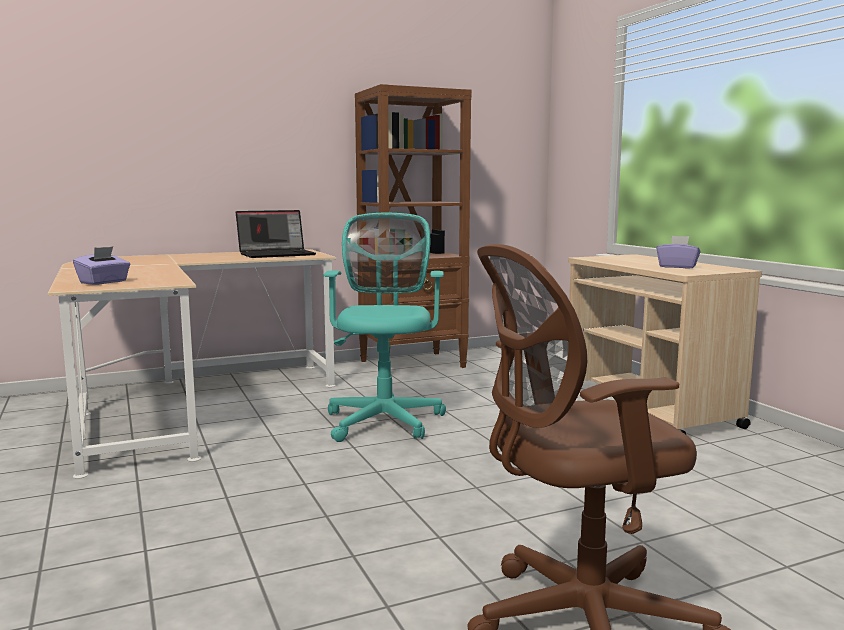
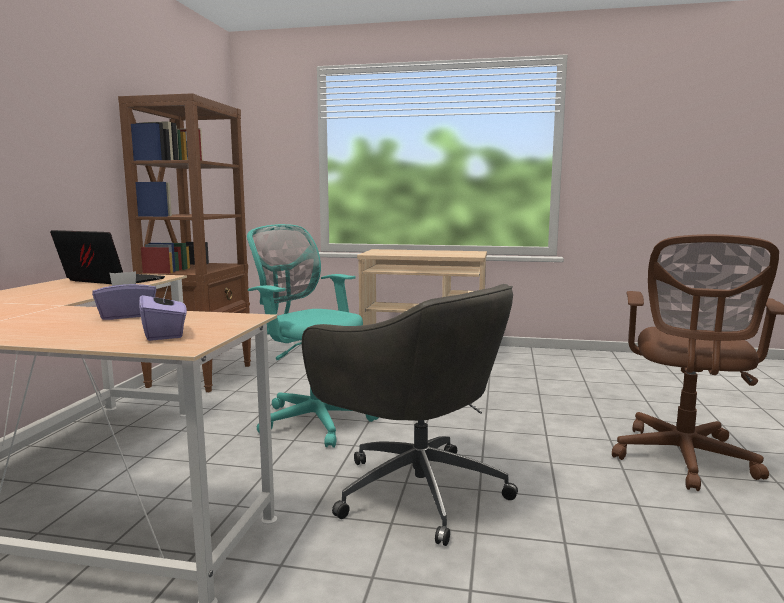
camera: 55 degrees left, 0 degrees up
laptop [236,210,316,258] -> laptop turned 75 degrees counterclockwise [50,230,165,284]
purple tissue box [656,236,701,268] -> purple tissue box moved to [92,271,156,320]
none -> grey office chair [302,284,518,546]

